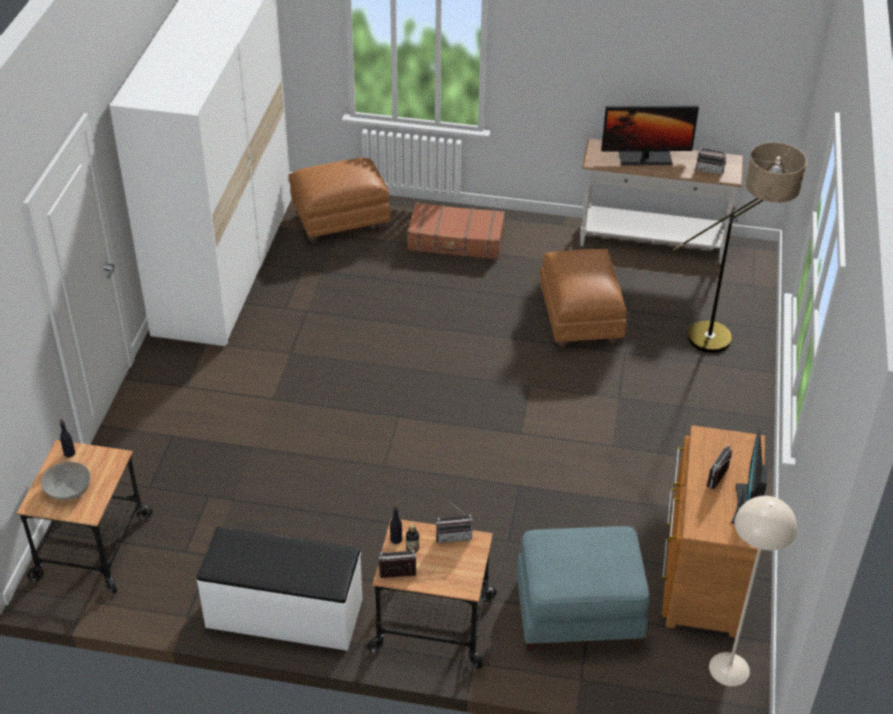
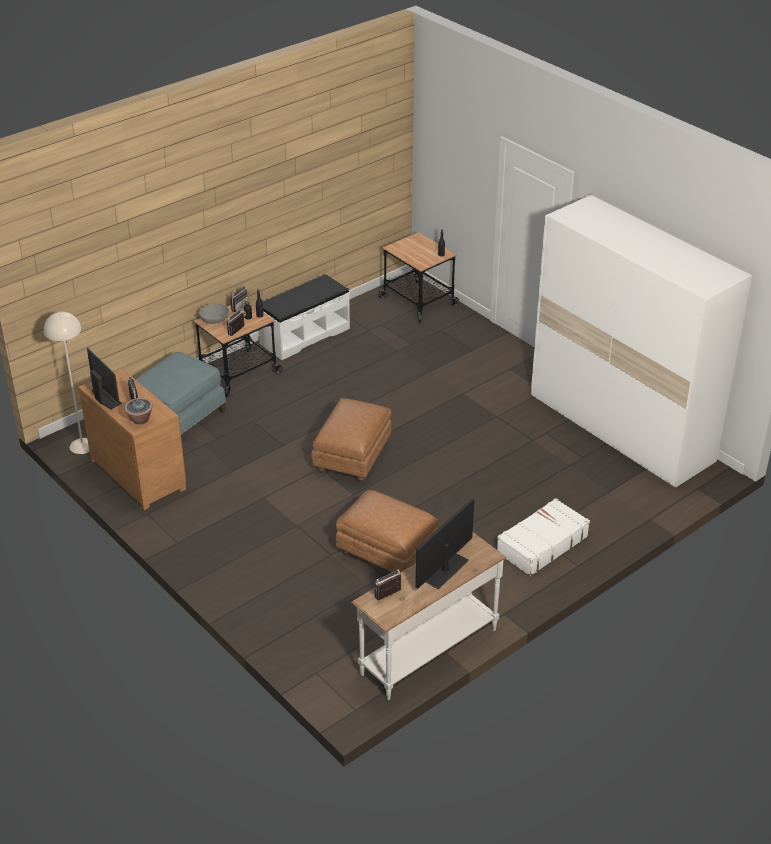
camera: 130 degrees right, 5 degrees down
grey bowl [41,461,90,500] -> grey bowl moved to [199,304,229,324]
brown ottoman [288,158,391,243] -> brown ottoman moved to [311,398,391,483]
brown suitcase [407,202,505,260] -> white suitcase [497,498,590,576]
floor lamp [673,142,807,353] -> none
none -> potted plant [124,398,153,424]

